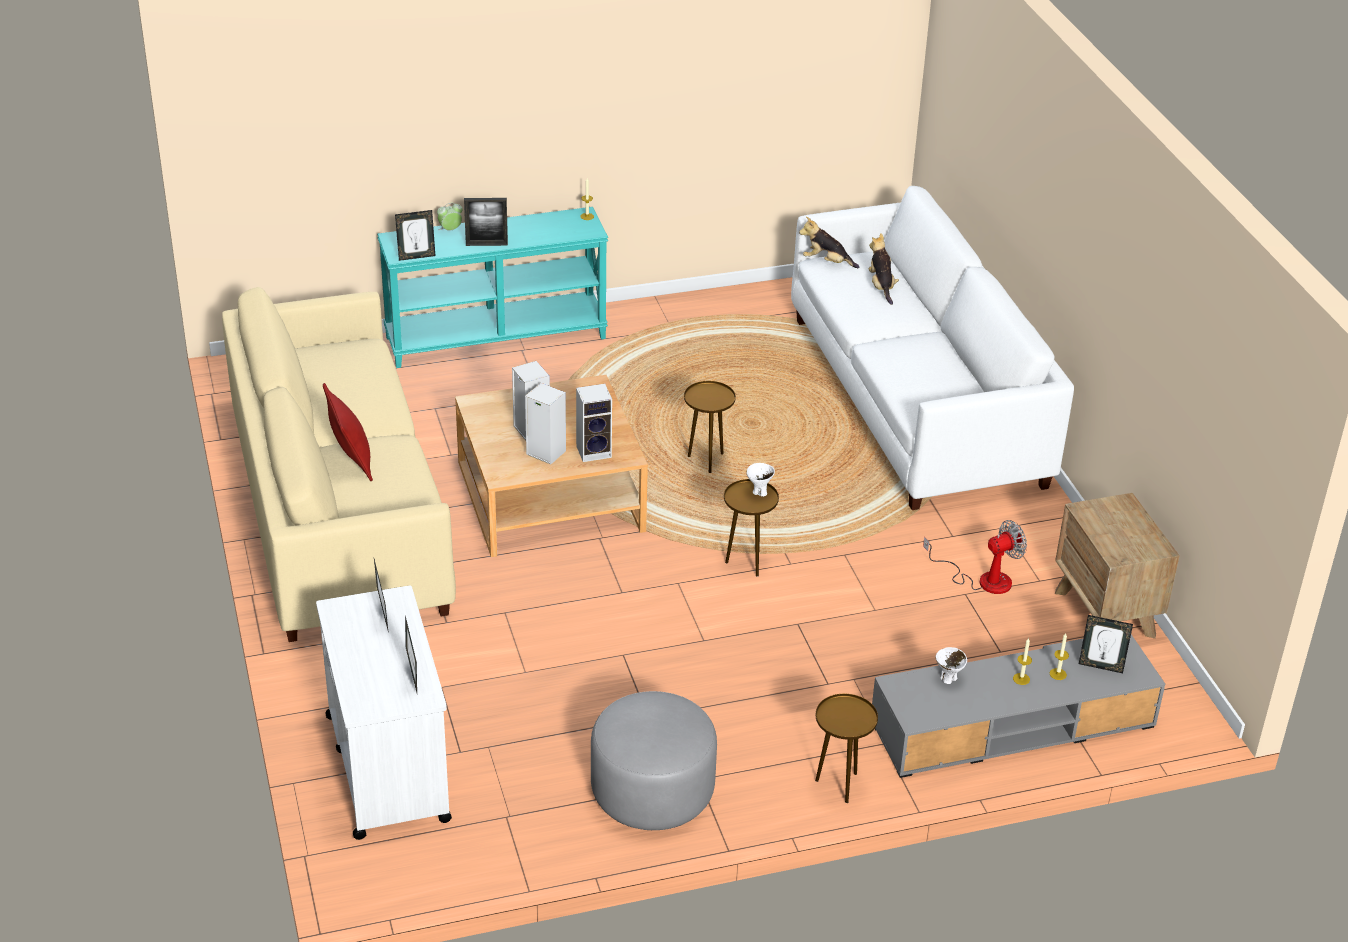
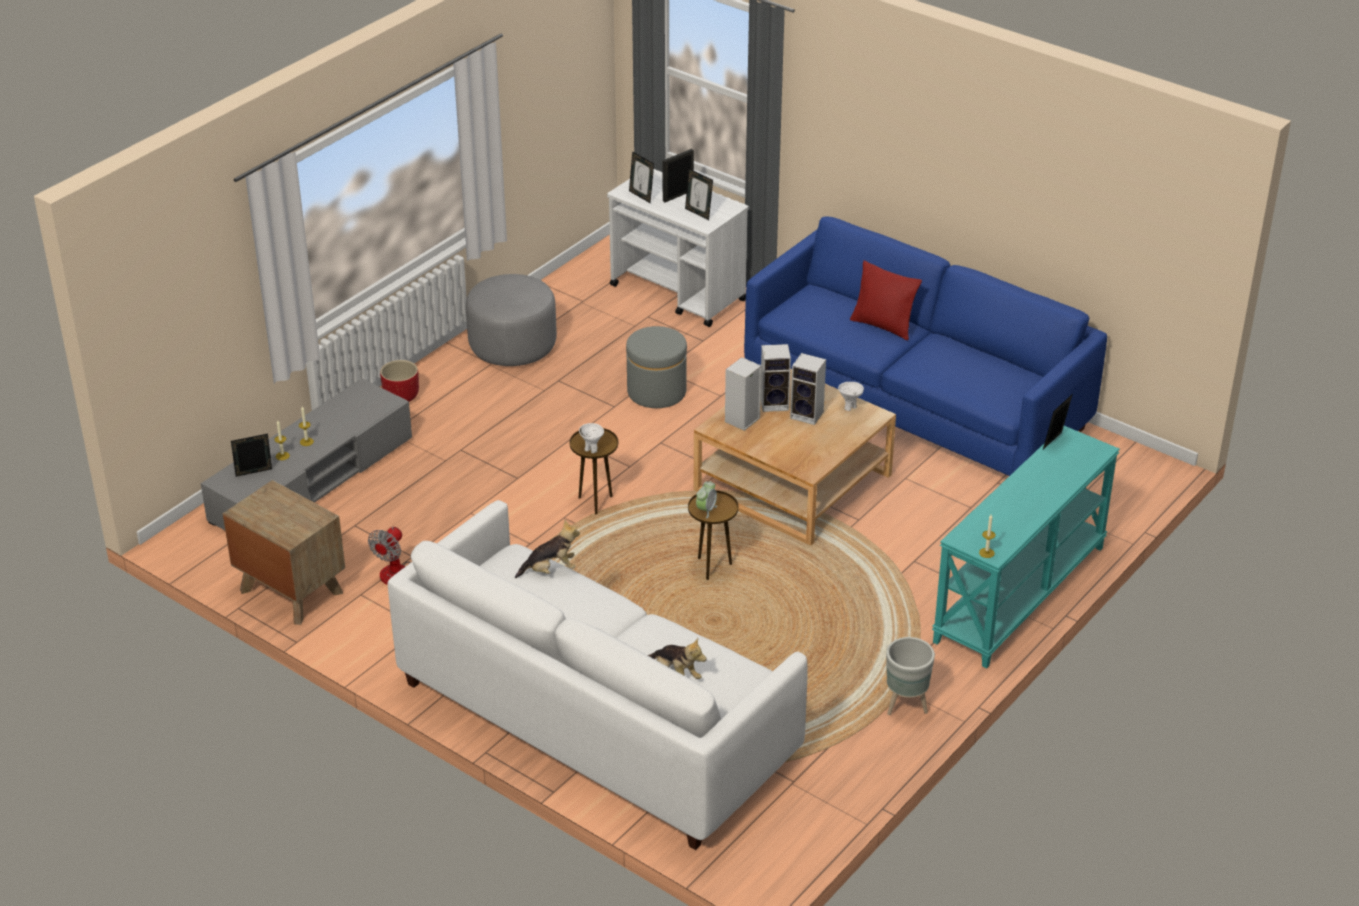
camera: 145 degrees right, 0 degrees up
beige sofa [222,287,456,642] -> blue sofa [744,216,1107,476]
alarm clock [437,203,463,231] -> alarm clock moved to [696,481,717,518]
picture frame [464,198,508,246] -> picture frame moved to [662,149,694,202]
plush toy [799,216,859,268] -> plush toy moved to [515,520,580,578]
brown side table [815,694,878,803] -> red planter [380,360,419,402]
white bowl [936,647,967,684] -> white bowl moved to [838,382,864,411]
none -> grey ottoman [626,326,687,408]
none -> grey planter [886,637,935,715]

